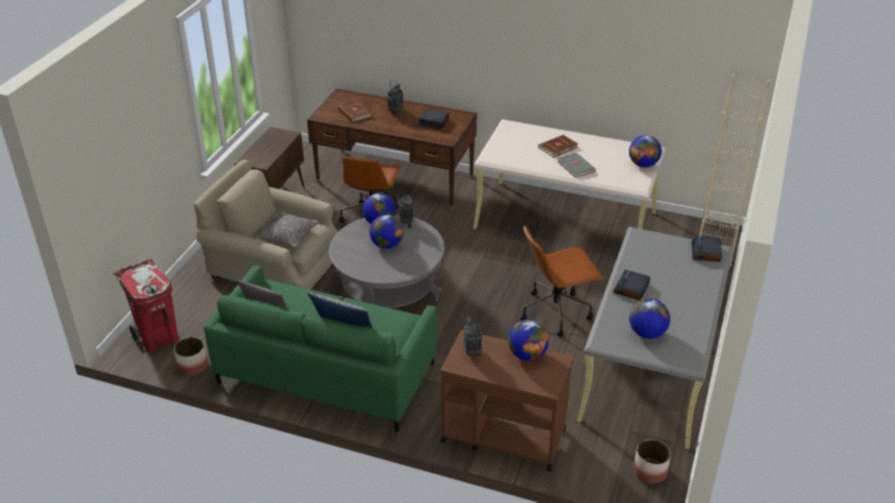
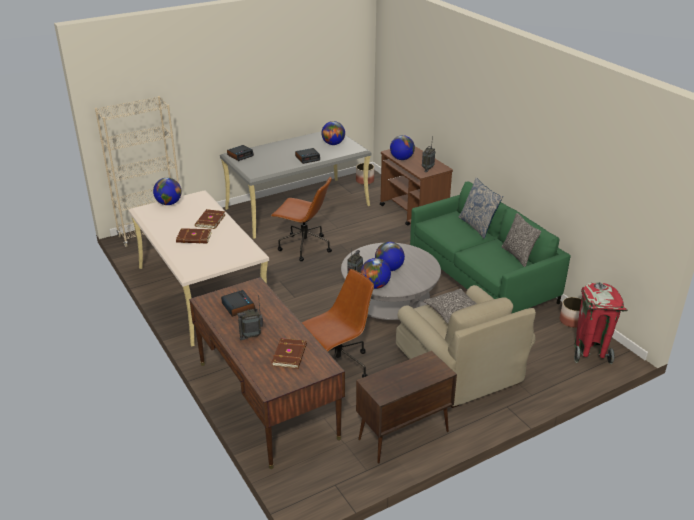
camera: 140 degrees left, 5 degrees down
grey book [557,153,596,178] -> brown book [195,209,226,229]

